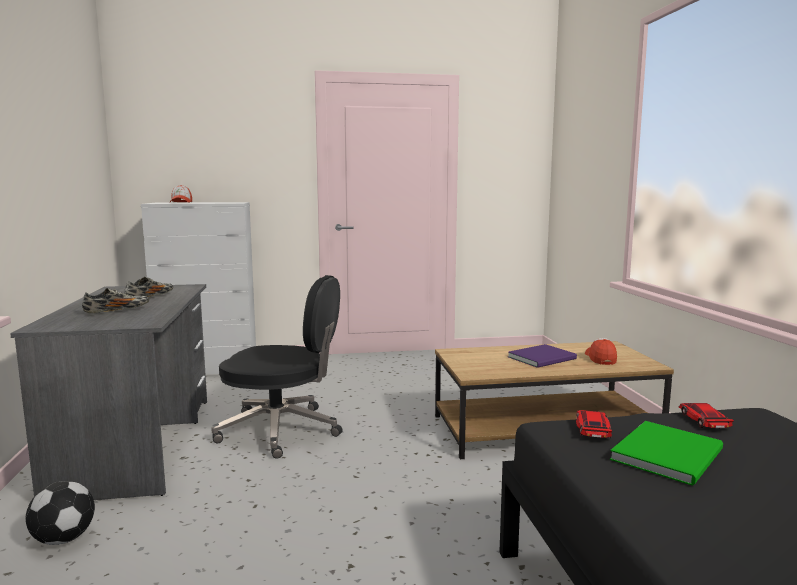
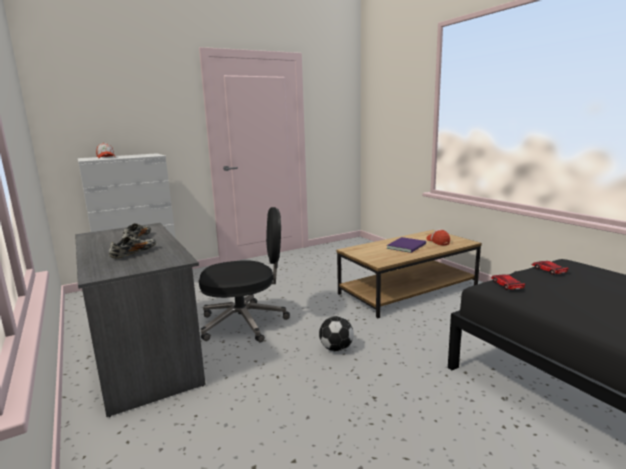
camera: 20 degrees left, 5 degrees up
football [25,481,95,545] -> football moved to [319,316,354,352]
green book [610,421,723,486] -> none

